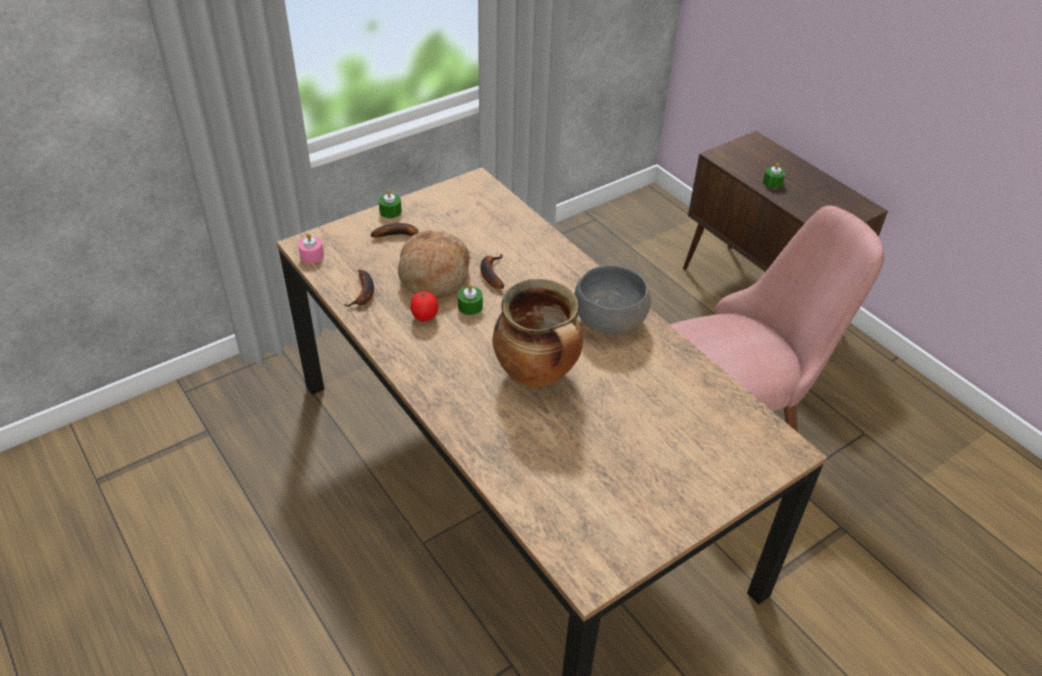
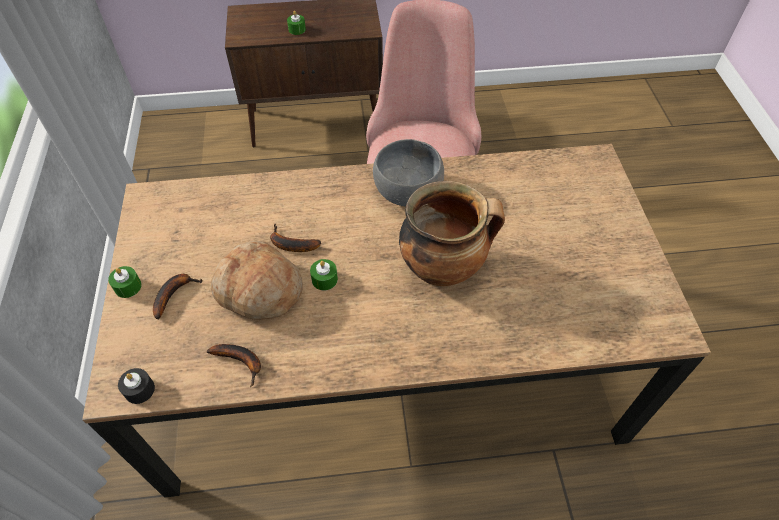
camera: 60 degrees left, 10 degrees up
pink candle [298,233,324,263] -> black candle [118,368,155,404]
tomato [410,291,439,322] -> none

